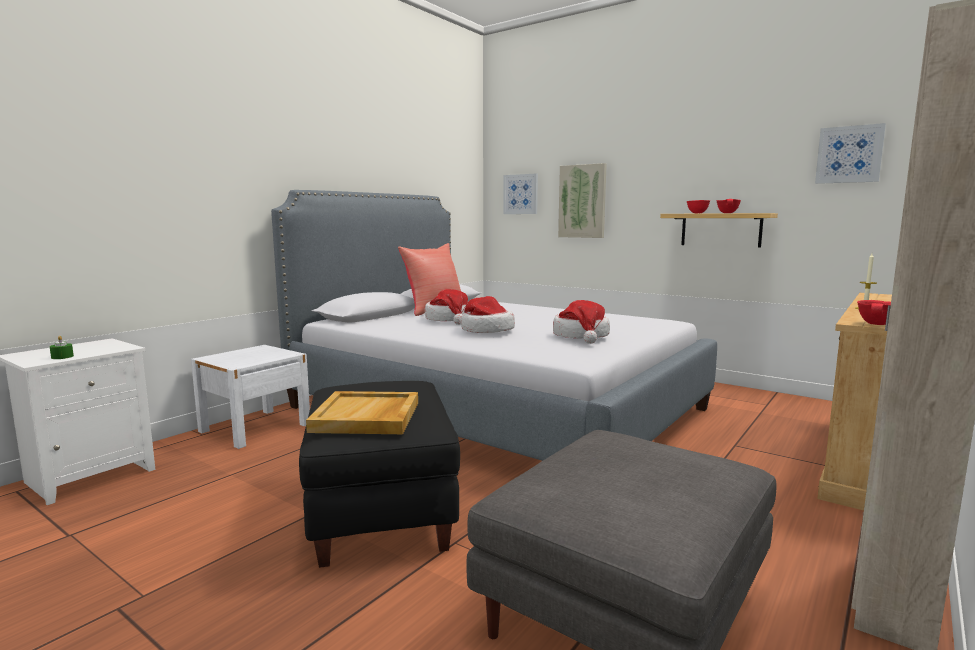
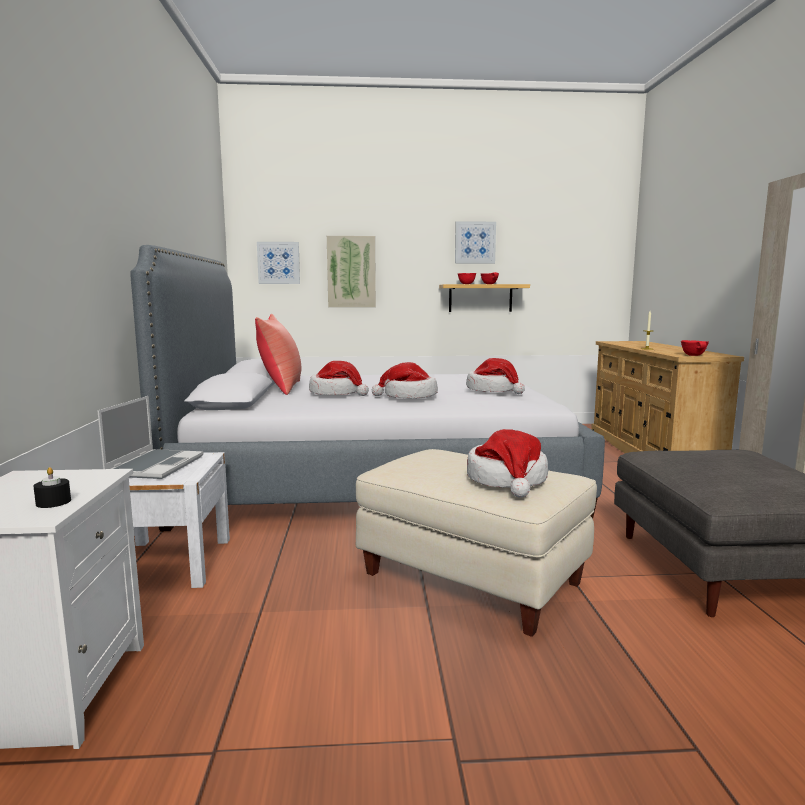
camera: 40 degrees left, 0 degrees up
green candle [49,336,74,359] -> black candle [33,467,71,508]
black ottoman [299,381,460,568] -> beige ottoman [356,449,597,637]
beige tray [306,391,418,434] -> hat [467,429,548,497]
picture [815,123,886,184] -> picture moved to [455,221,496,264]
none -> laptop [98,396,203,479]

